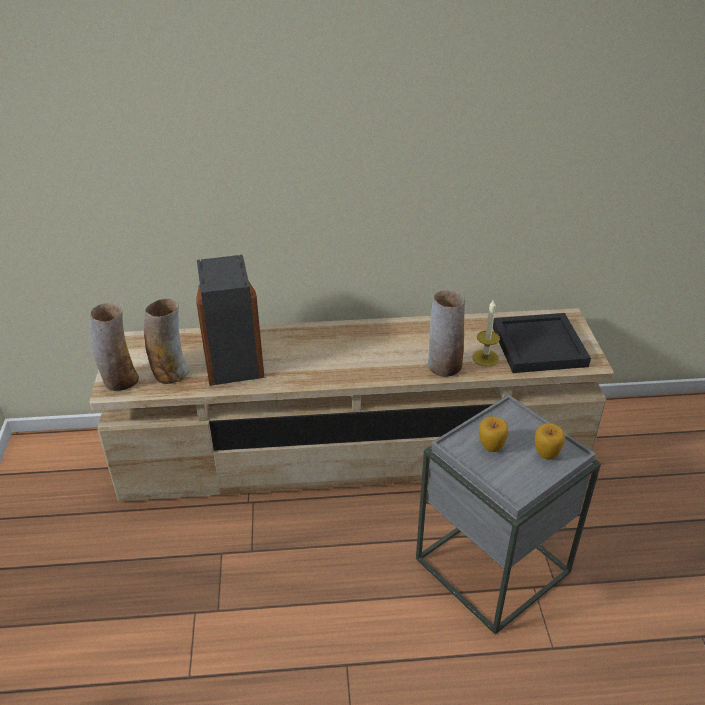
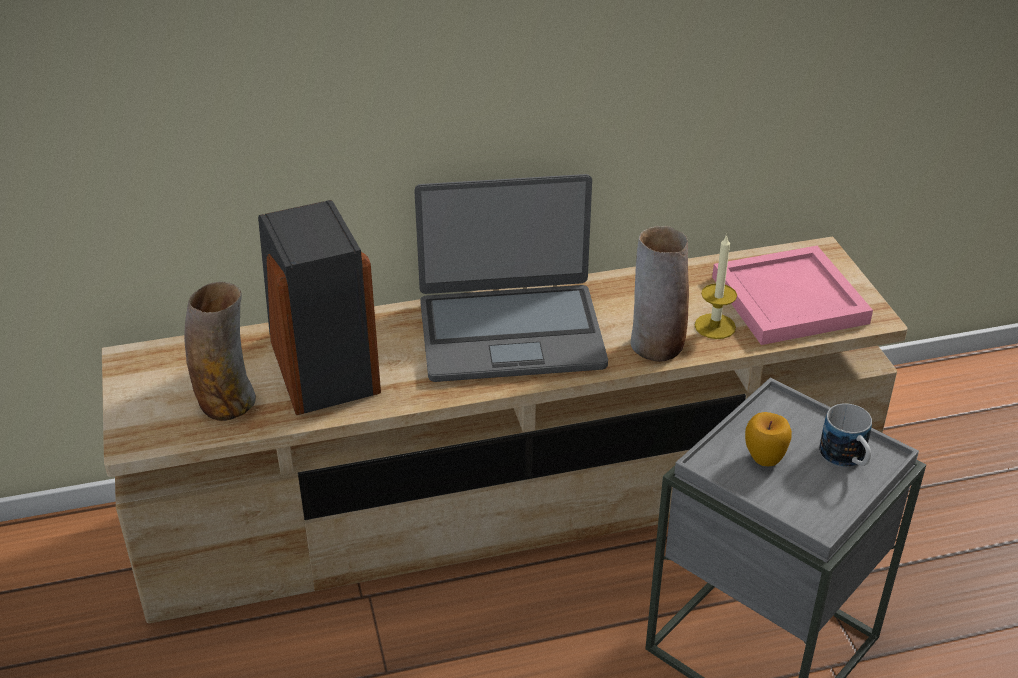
camera: 10 degrees left, 0 degrees up
vase [90,303,139,391] -> none
black tray [493,313,591,373] -> pink tray [712,246,873,345]
apple [535,423,565,460] -> mug [819,404,872,467]
none -> laptop [414,174,608,382]

